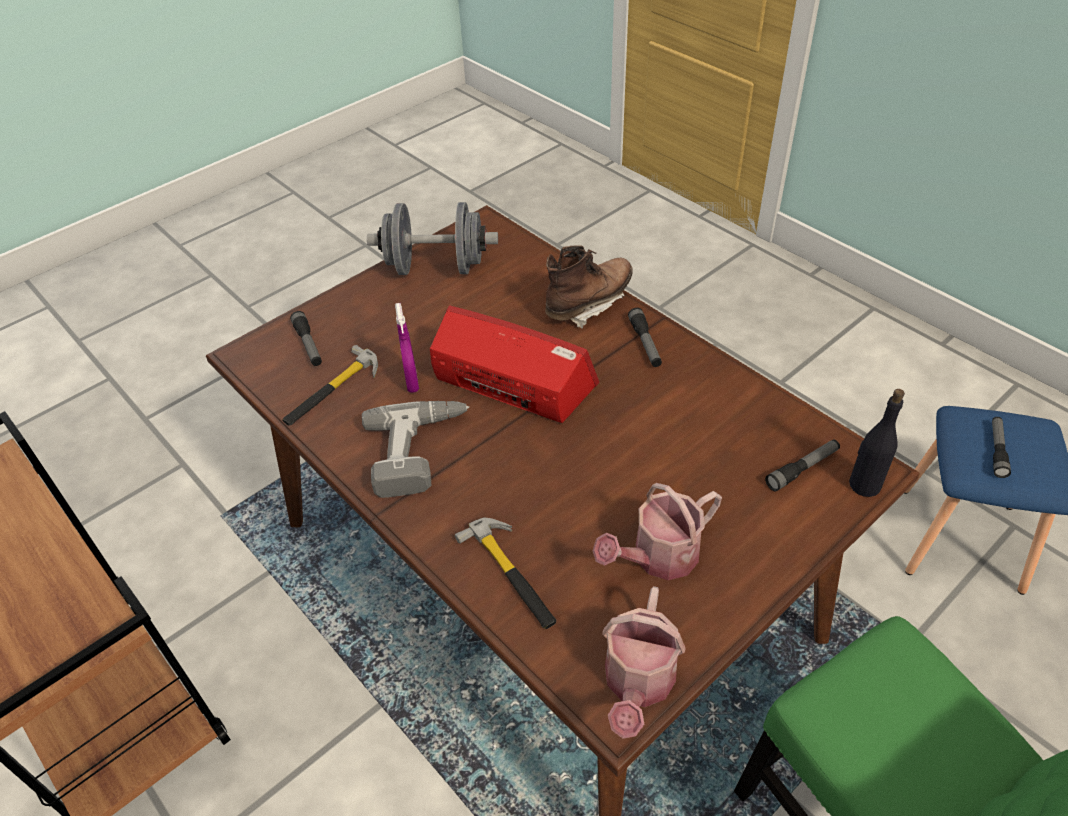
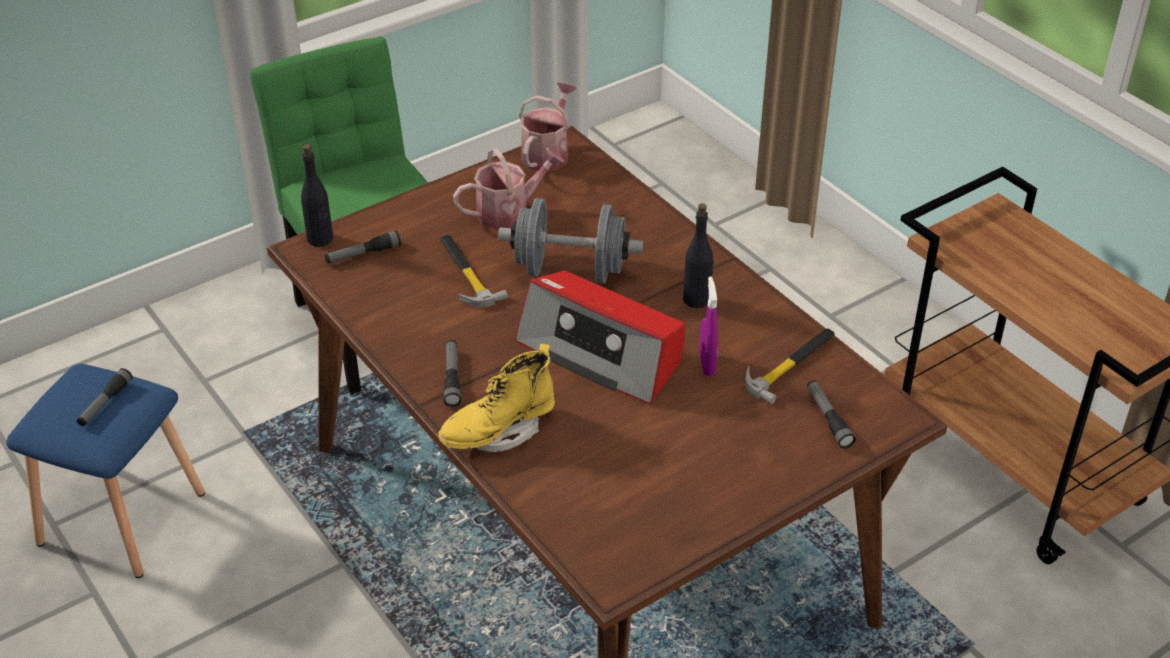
camera: 175 degrees left, 5 degrees down
power drill [362,401,469,498] -> black bottle [683,203,714,308]
grey dumbbell [367,202,498,275] -> grey dumbbell moved to [498,198,643,283]
hammer [455,518,556,629] -> hammer moved to [440,234,508,308]
brown boot [545,245,633,328] -> yellow boot [439,344,555,452]

